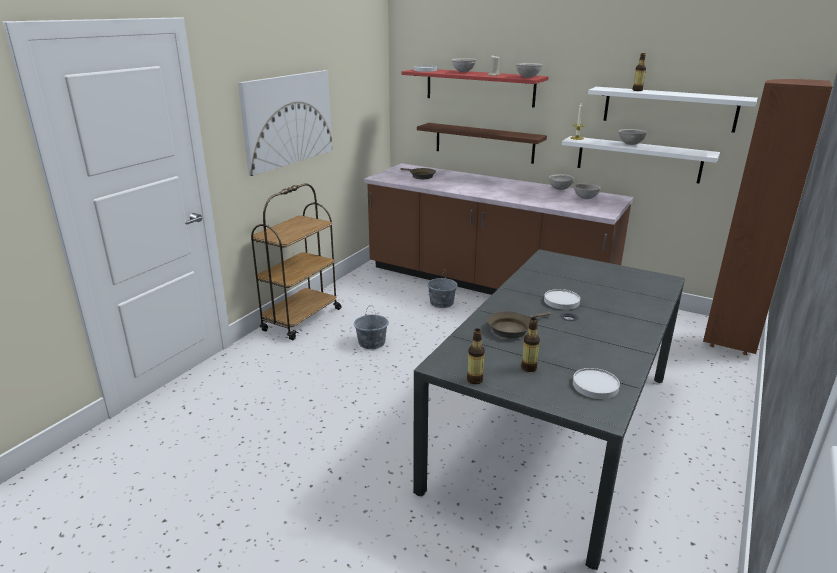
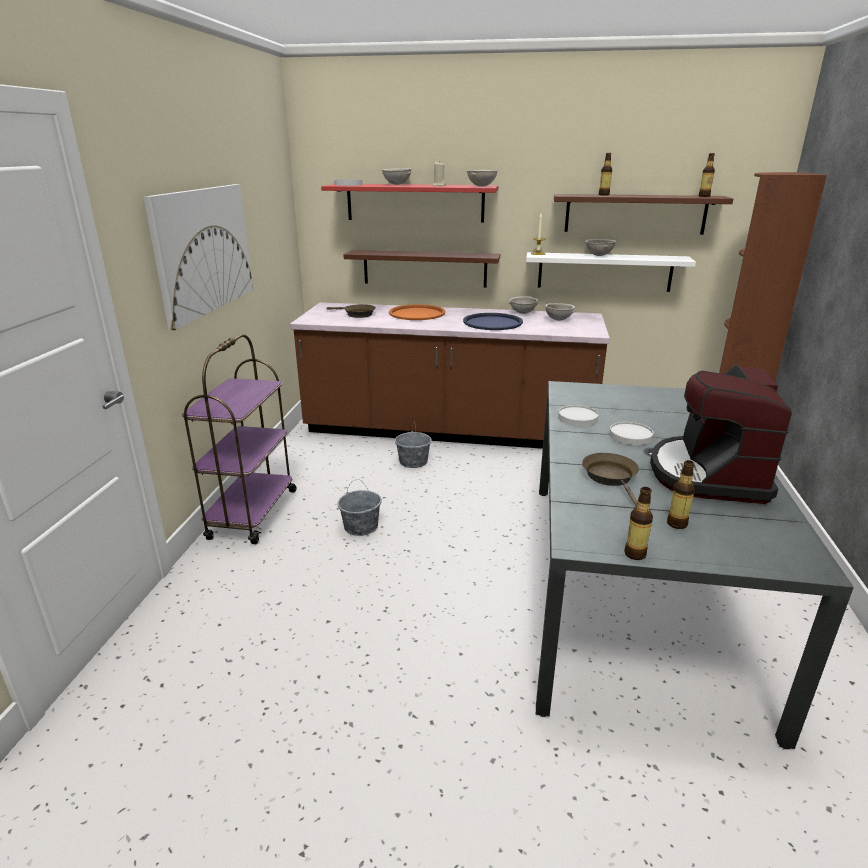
camera: 20 degrees left, 0 degrees up
brown cart [251,183,341,340] -> purple cart [182,334,297,544]
brown frying pan [487,311,551,338] -> brown frying pan turned 135 degrees clockwise [582,453,639,507]
white plate [573,368,620,399] -> white plate moved to [558,405,599,426]
white shelf [588,87,758,133] -> brown shelf [554,194,733,235]
none -> orange tray [389,304,445,320]
none -> blue tray [463,313,523,330]
none -> coffee machine [650,365,792,504]
none -> bottle [699,153,715,197]

